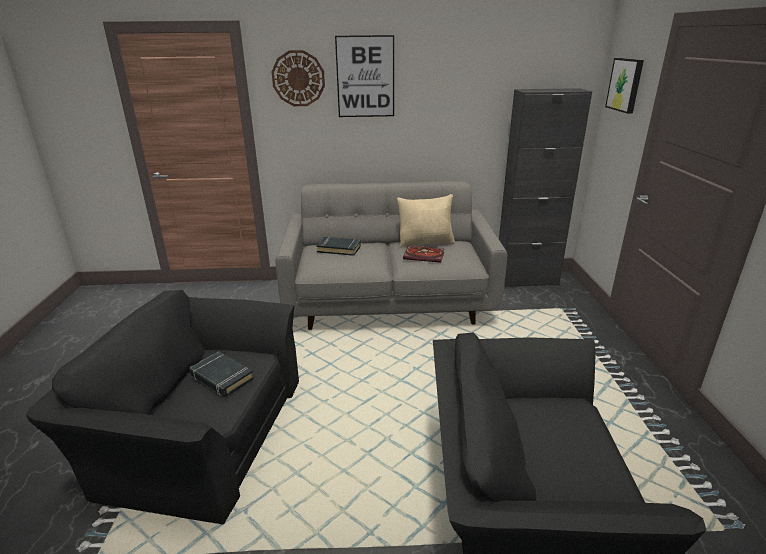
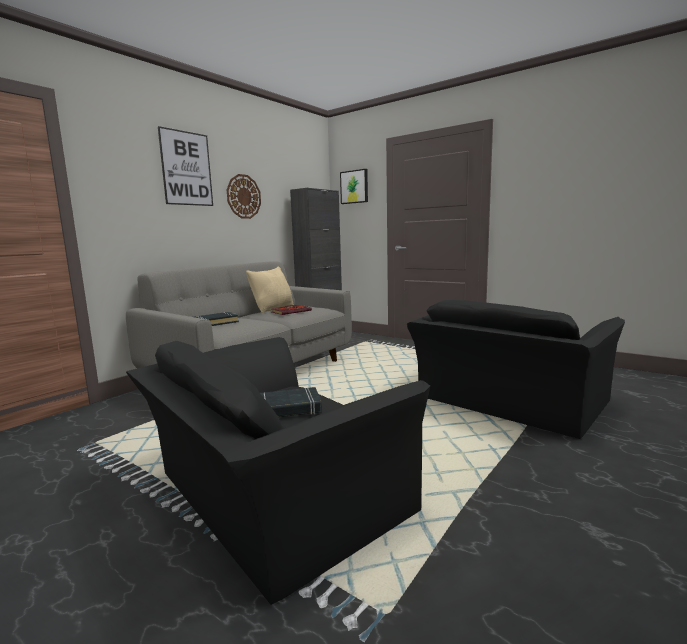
camera: 50 degrees left, 15 degrees down
wall clock [272,50,325,106] -> wall clock moved to [227,174,261,219]

